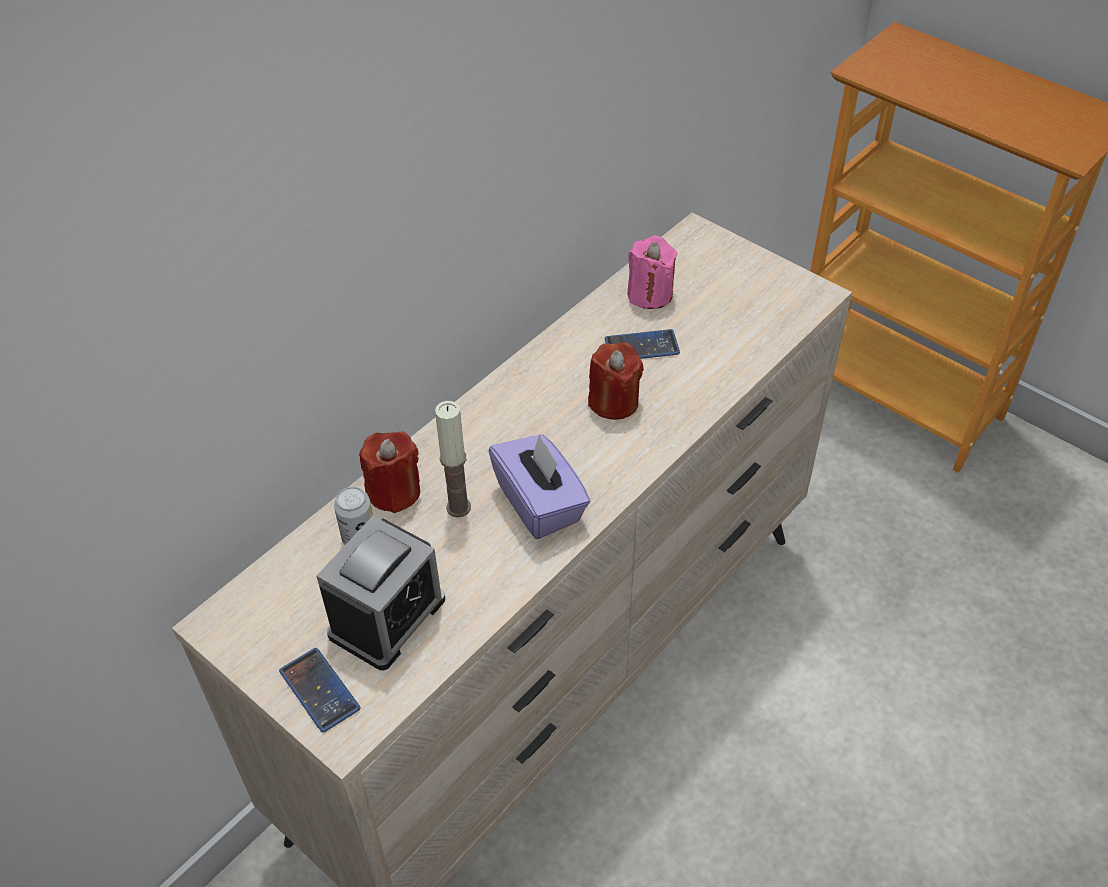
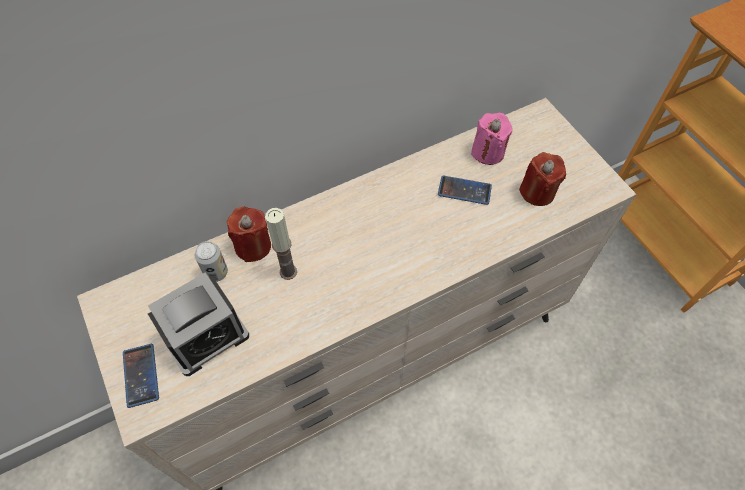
camera: 20 degrees right, 10 degrees up
purple tissue box [489,434,590,539] -> none
red candle [588,342,644,420] -> red candle moved to [519,152,566,206]

